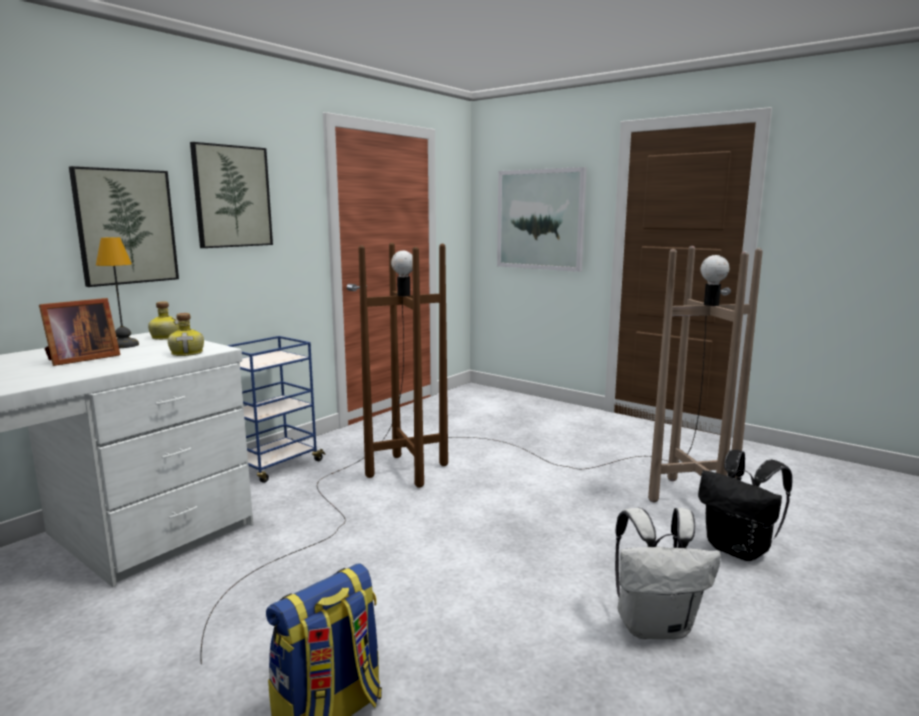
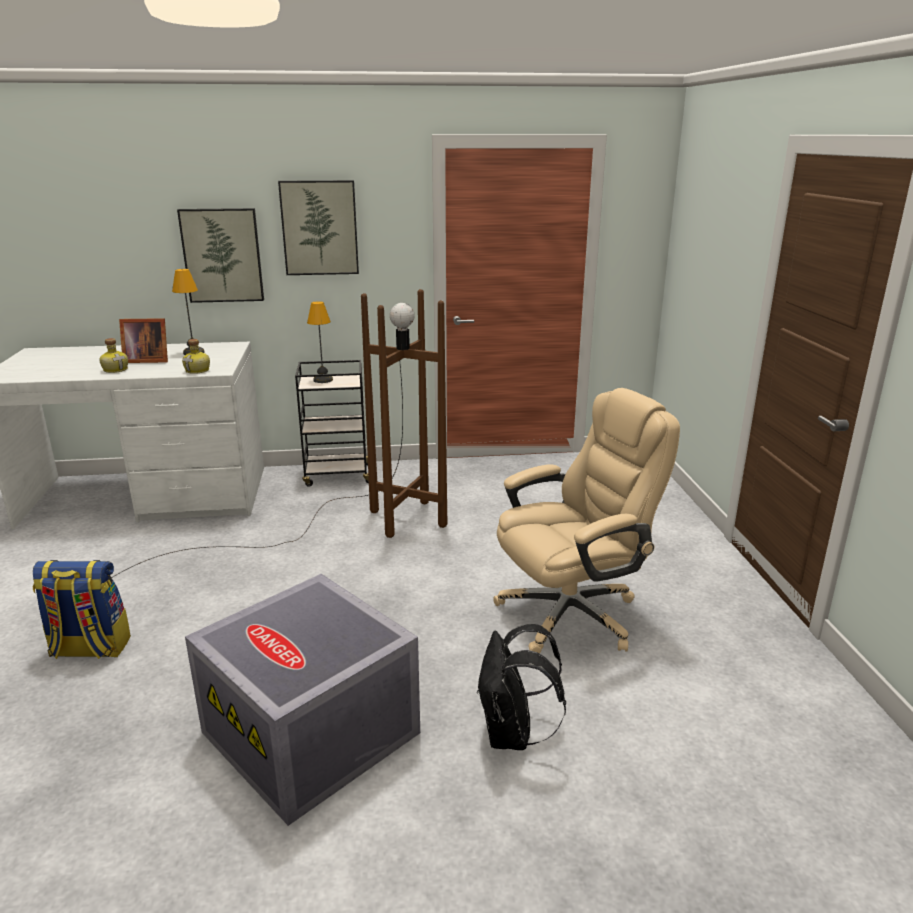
camera: 45 degrees right, 10 degrees up
bottle [148,301,179,340] -> bottle moved to [99,338,128,373]
blue cart [227,336,326,483] -> black cart [295,360,369,487]
brown floor lamp [448,246,763,502] -> beige office chair [493,388,680,653]
picture [497,167,587,272] -> none
white backpack [615,508,721,639] -> grey storage box [185,574,420,826]
none -> table lamp [307,301,333,383]

